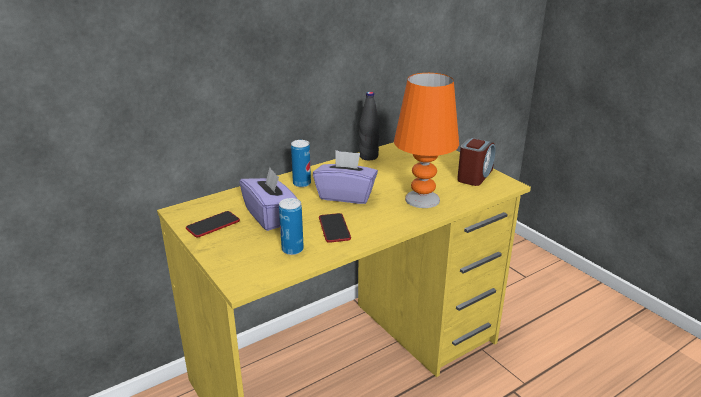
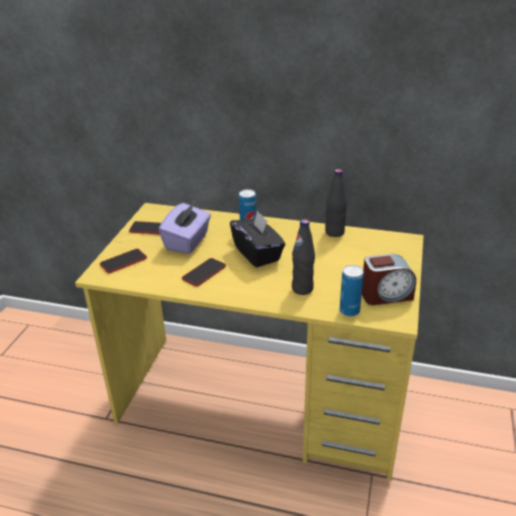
camera: 50 degrees right, 5 degrees up
can [279,198,304,255] -> can moved to [340,265,364,317]
purple tissue box [313,150,378,204] -> black tissue box [230,210,285,268]
orange table lamp [394,73,459,208] -> black bottle [292,219,315,295]
none -> phone [100,249,147,273]

